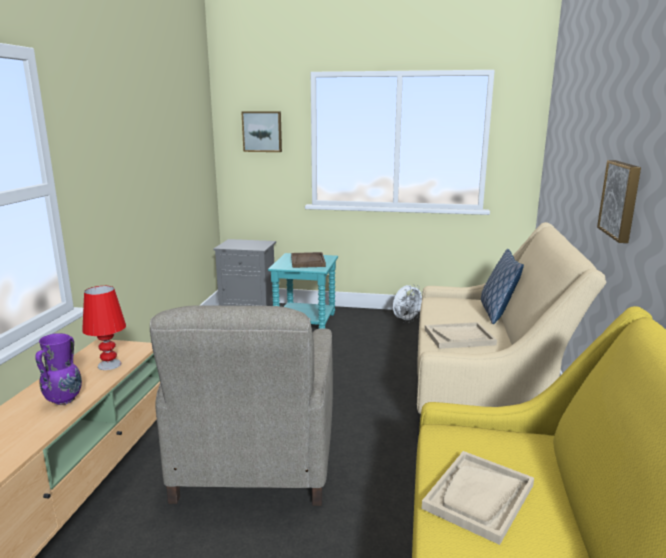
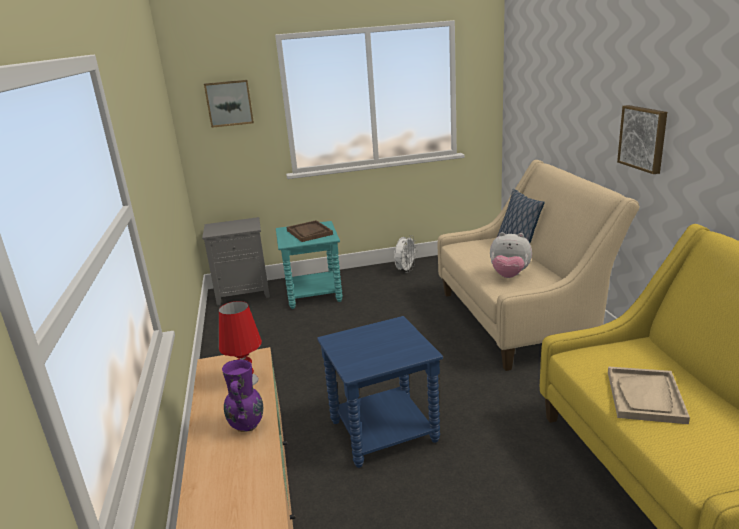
camera: 20 degrees left, 5 degrees up
beige armchair [150,305,333,506] -> blue side table [317,316,443,468]
beige tray [425,322,497,349] -> plush toy [490,232,532,278]

